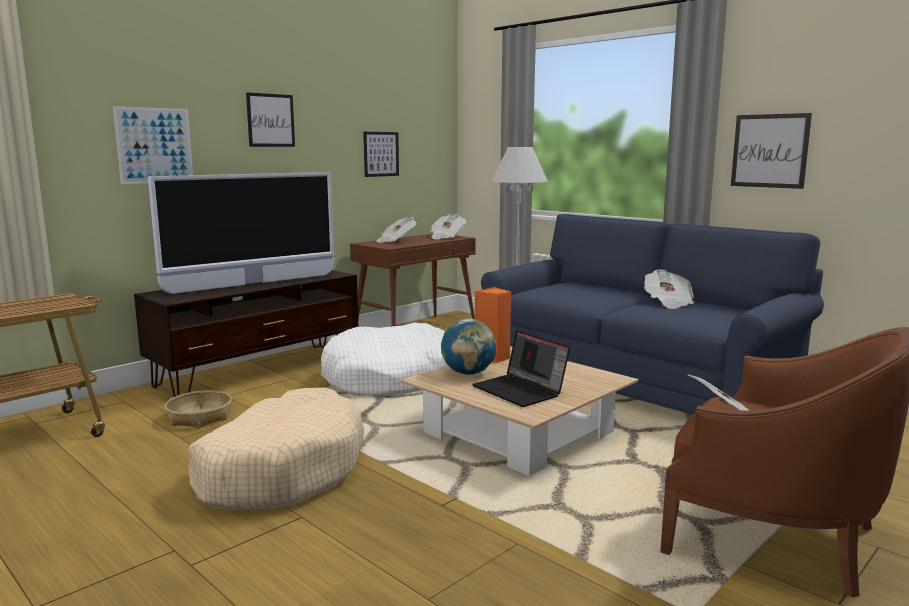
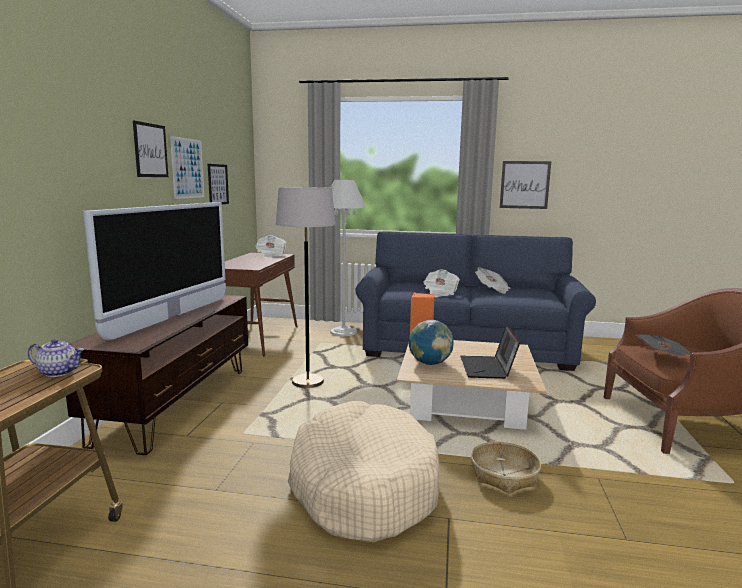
camera: 35 degrees left, 0 degrees up
picture [113,106,193,184] -> picture moved to [170,136,204,199]
basket [165,390,232,428] -> basket moved to [471,441,541,494]
white dog bed [321,323,447,396] -> grey floor lamp [276,187,336,388]
newspaper [376,217,417,242] -> newspaper moved to [423,269,460,297]
laptop [472,331,570,407] -> laptop turned 75 degrees clockwise [460,325,520,379]
none -> teapot [28,339,84,377]

